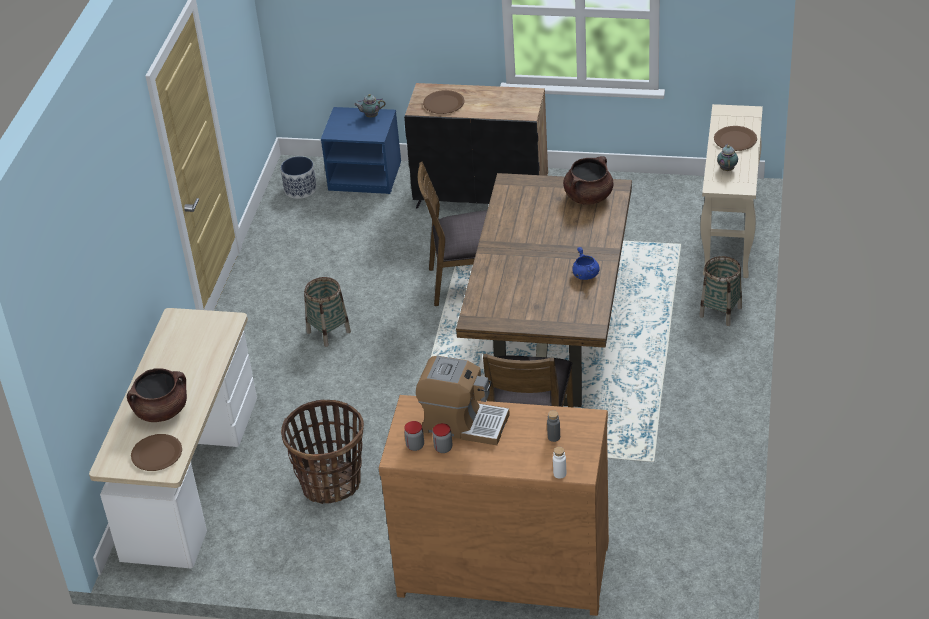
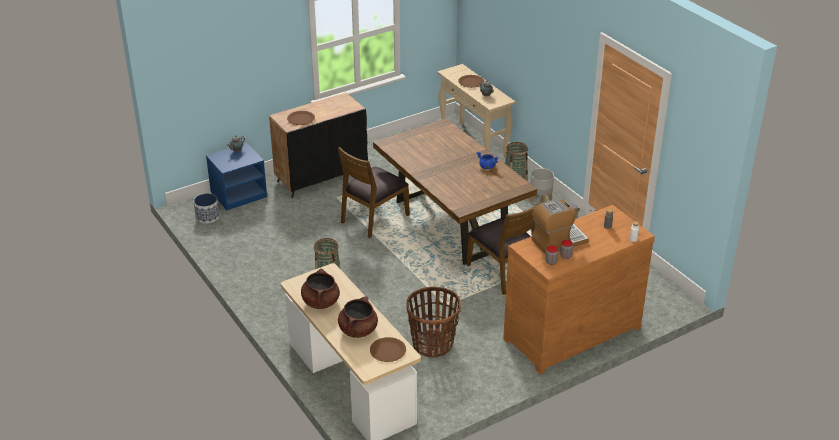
camera: 45 degrees left, 5 degrees down
brown cooking pot [563,156,613,205] -> brown cooking pot moved to [301,268,340,309]
none -> grey planter [529,168,554,203]

